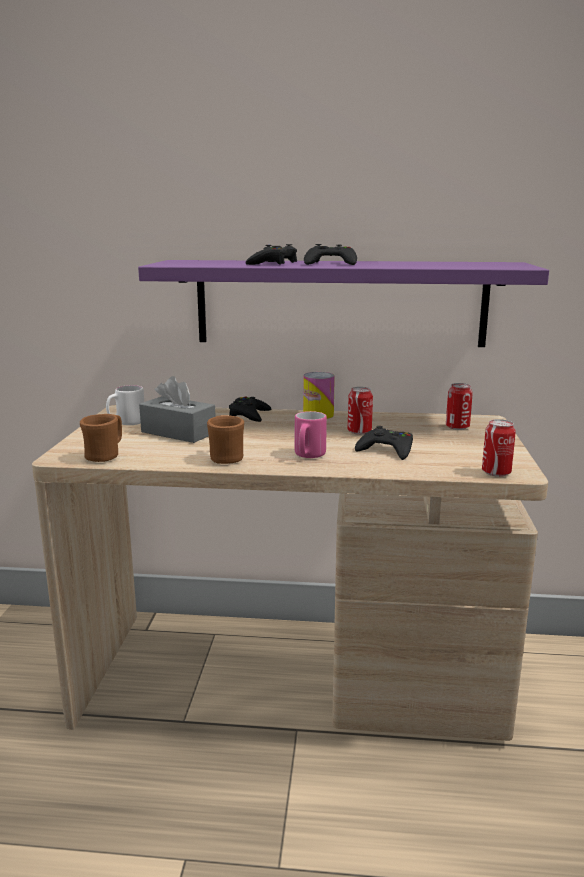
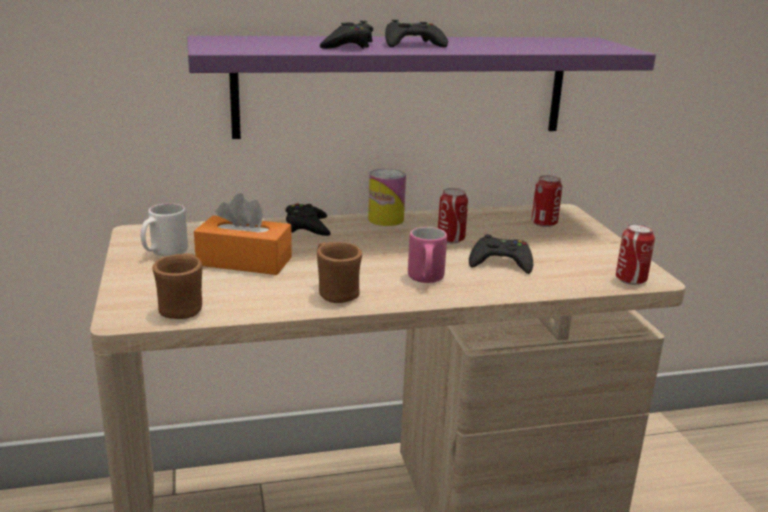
camera: 20 degrees left, 5 degrees up
grey tissue box [139,376,216,443] -> orange tissue box [194,193,292,275]

